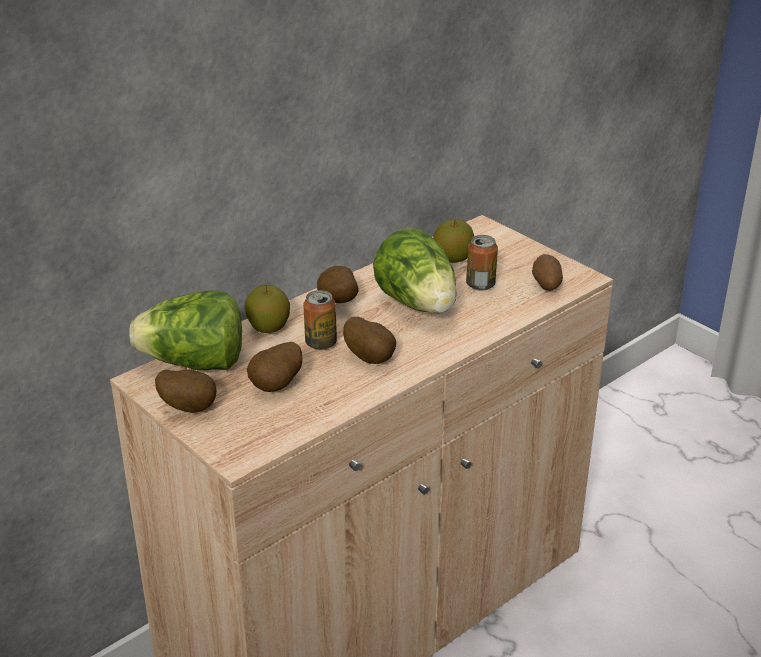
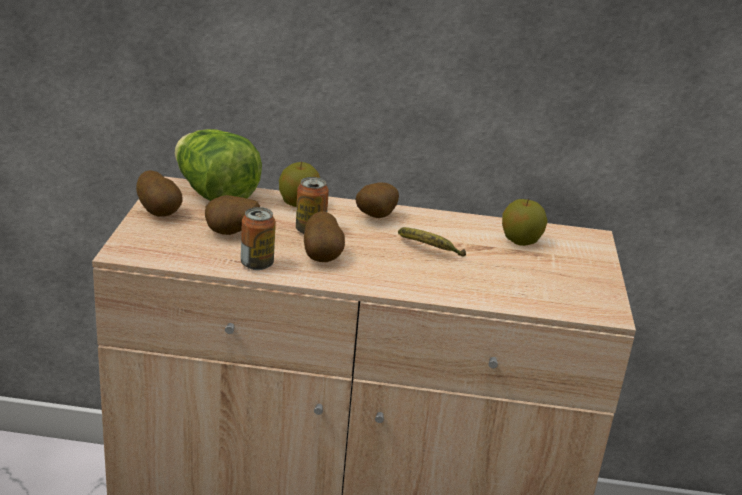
camera: 45 degrees right, 5 degrees down
lettuce [373,228,457,314] -> banana [398,227,466,256]
can [466,235,498,291] -> can moved to [241,207,276,270]
potato [532,254,563,291] -> none

